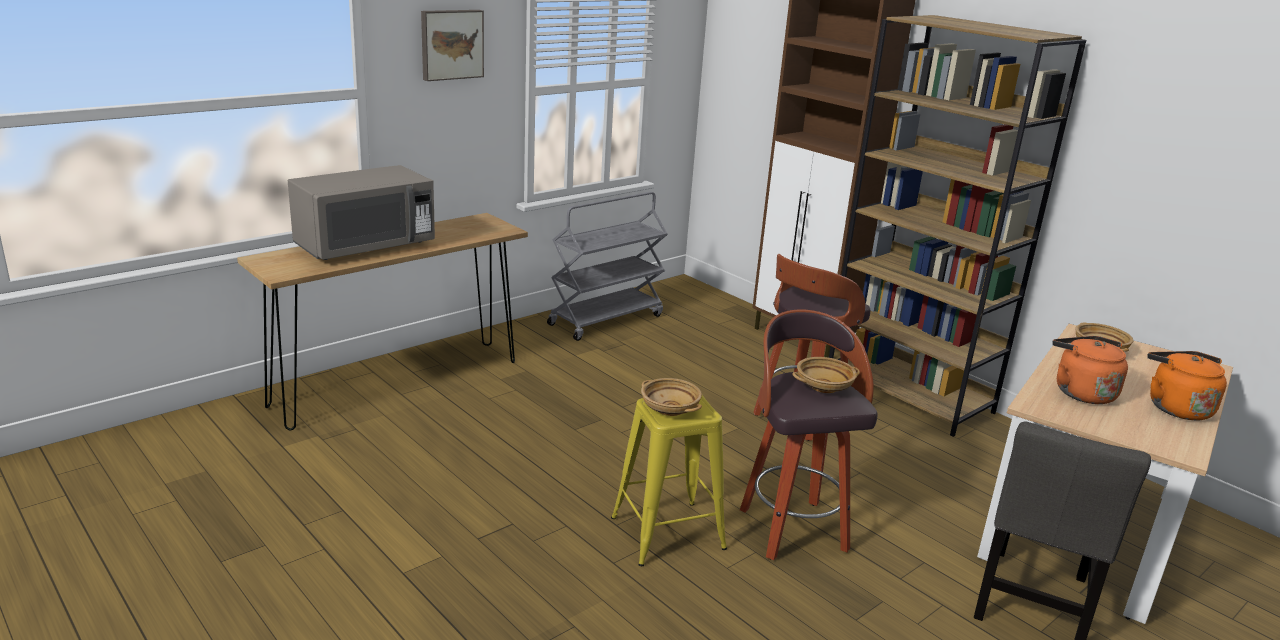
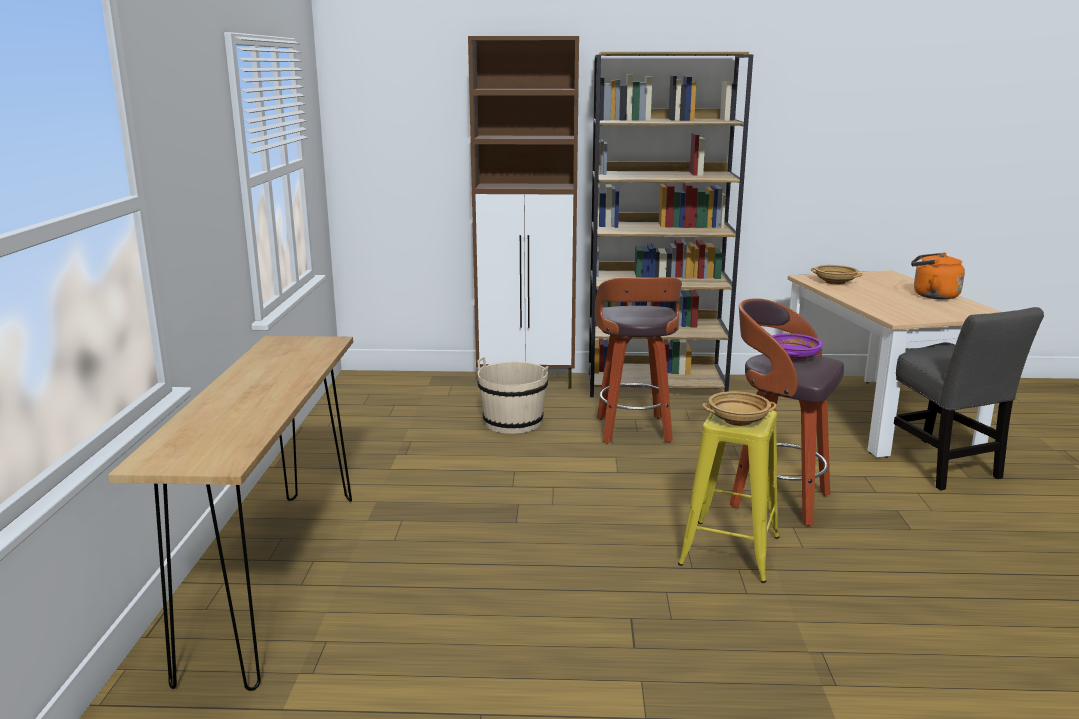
camera: 45 degrees left, 5 degrees down
grey microwave [288,165,435,260] -> none
picture [421,10,484,81] -> none
grey cart [547,192,668,341] -> none
beige bowl [792,357,860,393] -> purple bowl [772,333,823,362]
orange kettle [1052,336,1128,404] -> none
none -> beige bucket [477,357,549,434]

